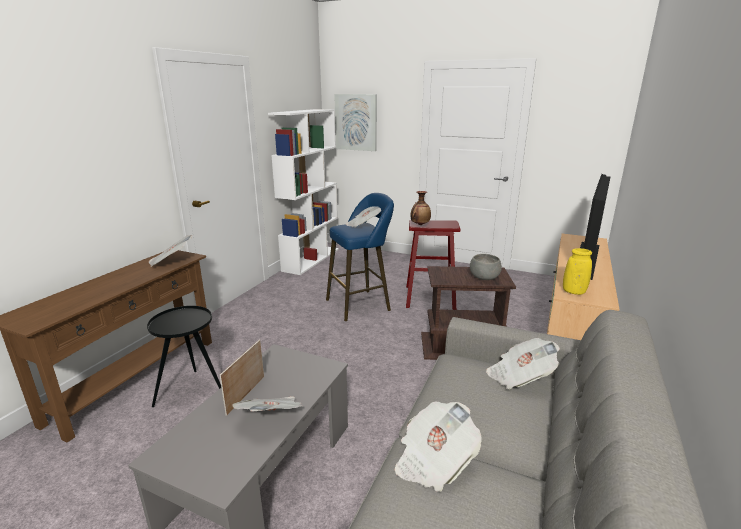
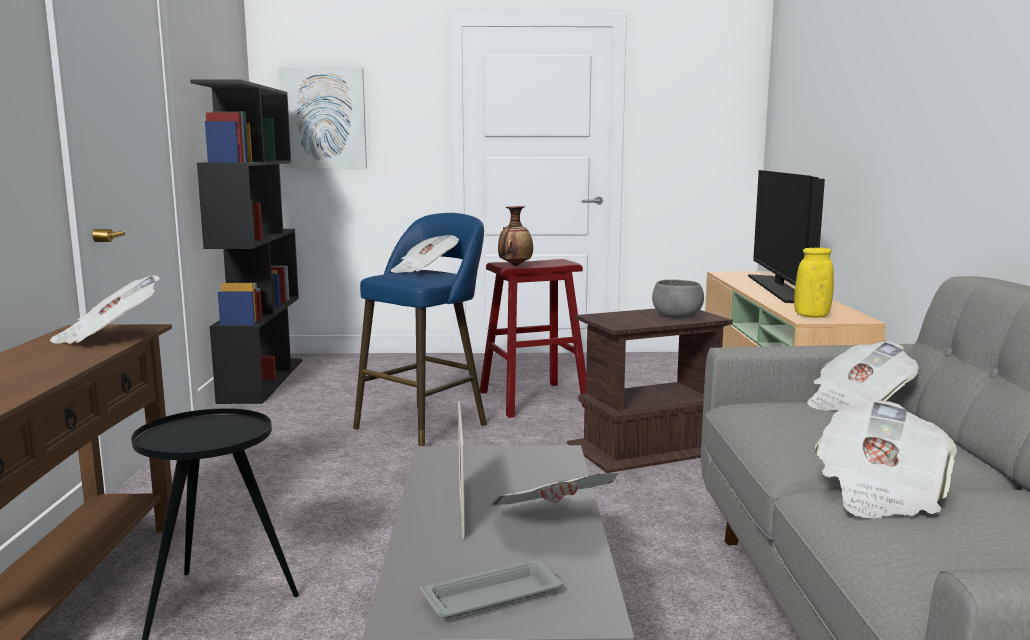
camera: 25 degrees left, 10 degrees down
white bookcase [268,109,339,275] -> black bookcase [190,79,302,404]
none -> grey tray [420,560,562,620]

